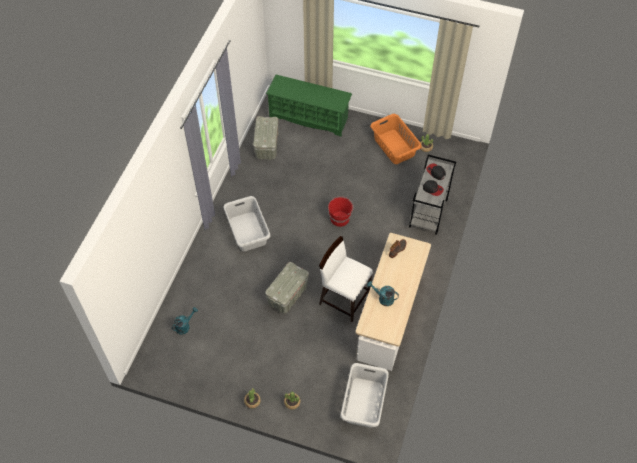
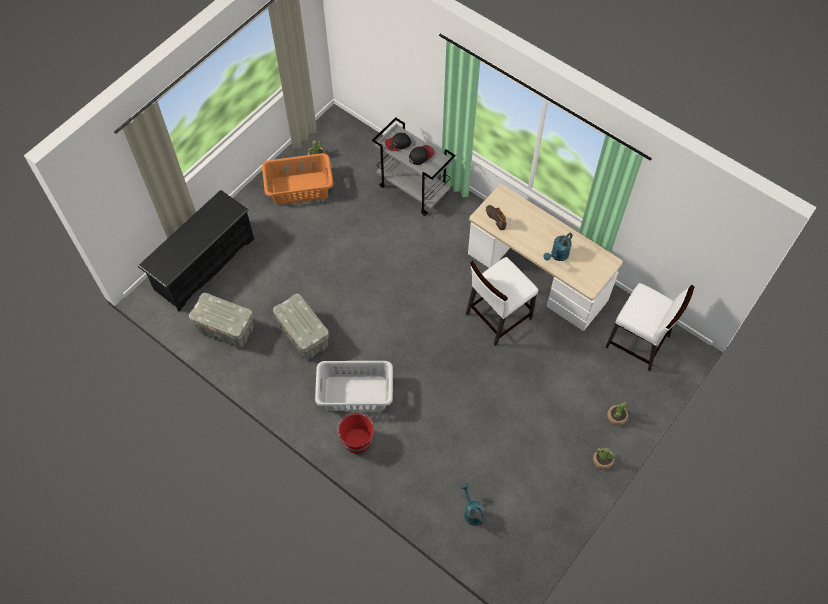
camera: 70 degrees left, 5 degrees up
grey storage box [265,262,309,314] -> grey storage box moved to [273,294,329,359]
green shoe rack [266,75,352,137] -> black shoe rack [138,190,254,311]
red bucket [328,196,354,227] -> red bucket moved to [337,412,374,454]
grey laundry basket [340,363,389,428] -> white chair [606,283,695,371]

